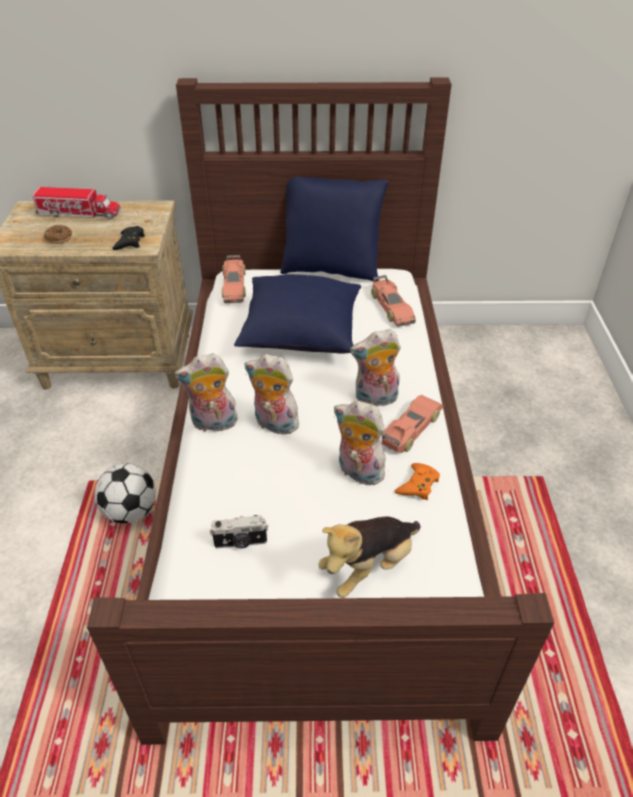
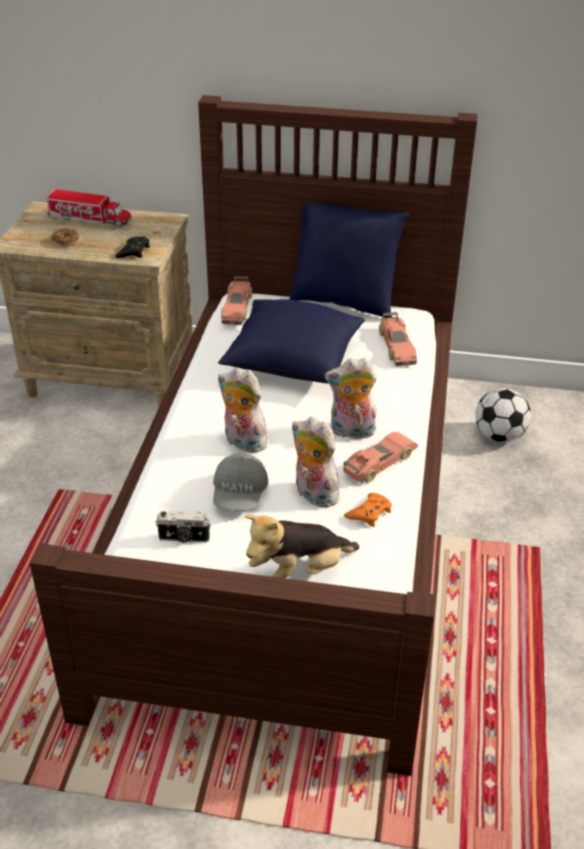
camera: 10 degrees right, 5 degrees down
football [94,464,156,523] -> football moved to [475,388,531,442]
plush toy [174,353,238,432] -> none
none -> grey cap [213,453,269,510]

